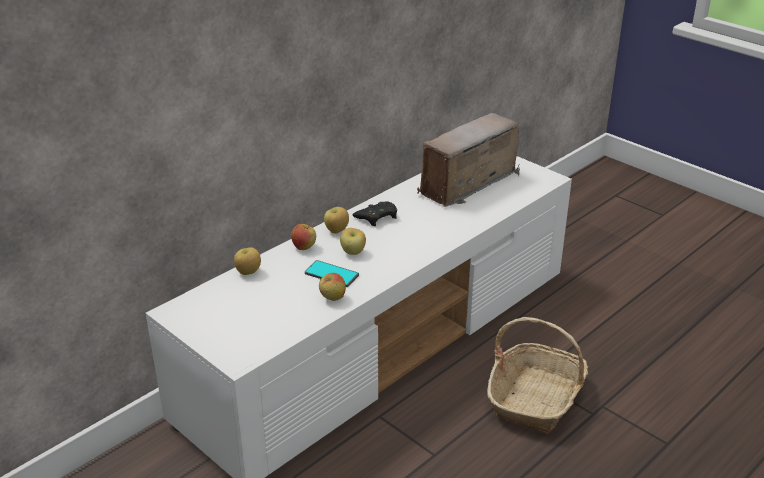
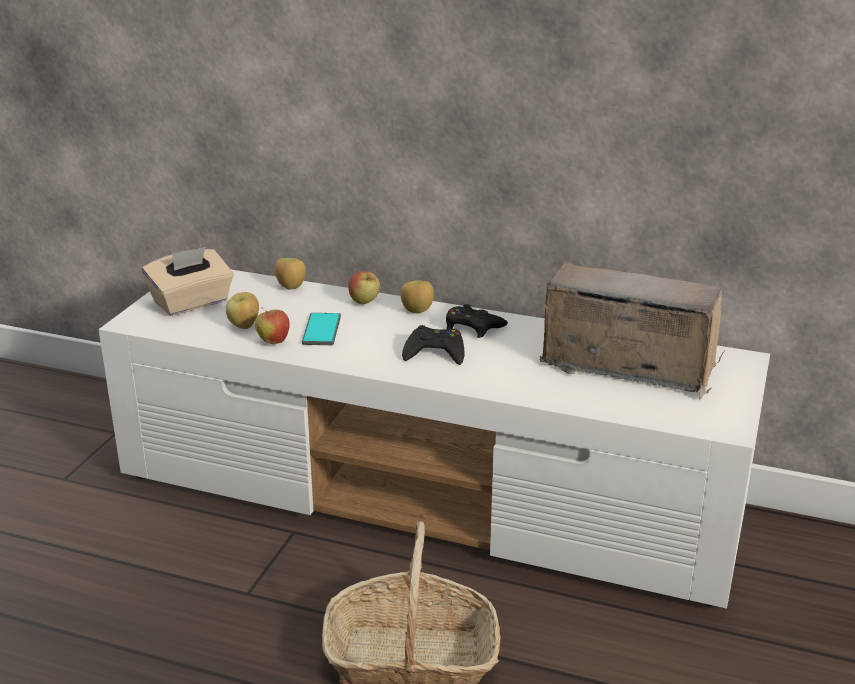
camera: 65 degrees right, 5 degrees down
apple [340,228,366,255] -> apple moved to [226,292,259,329]
none -> beige tissue box [142,247,234,316]
none -> black game controller [402,325,464,365]

